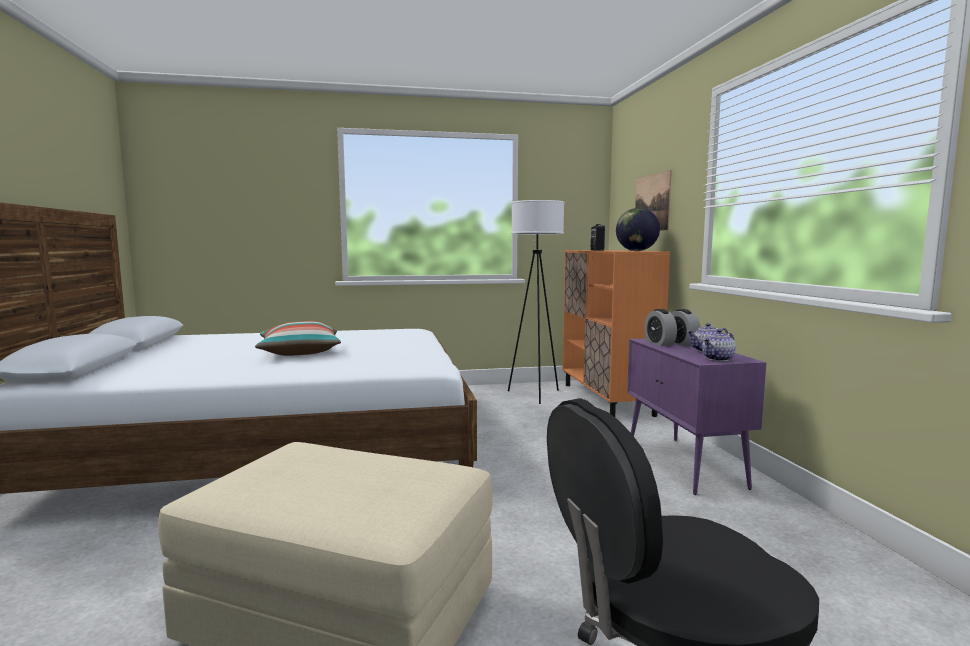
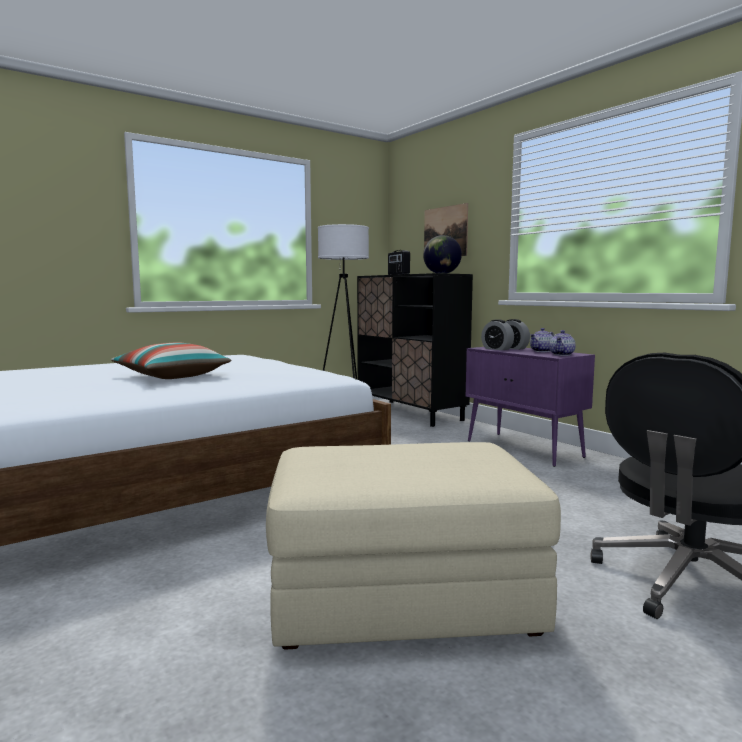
camera: 25 degrees left, 0 degrees up
orange cabinet [562,250,670,417] -> black cabinet [357,273,473,427]

